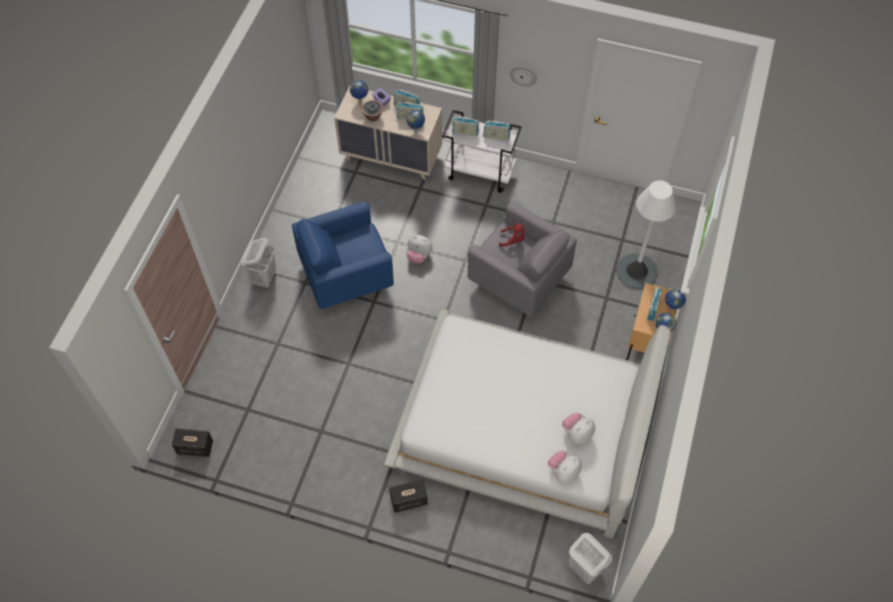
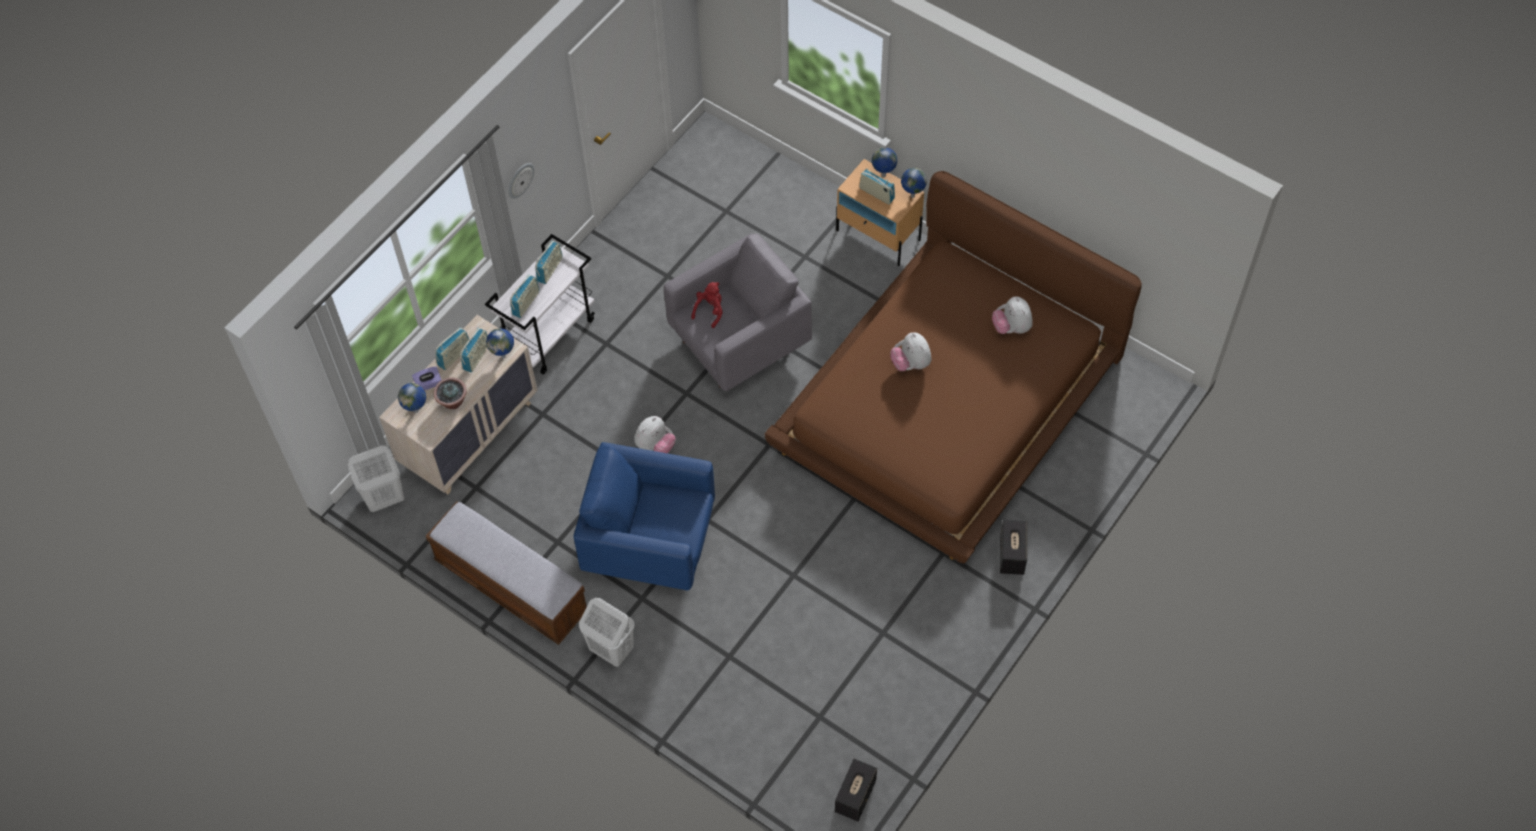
camera: 70 degrees left, 0 degrees up
blue armchair [292,202,394,309] -> blue armchair turned 105 degrees clockwise [574,442,715,590]
white bed [383,309,670,539] -> brown bed [764,171,1142,563]
plush toy [548,450,582,483] -> plush toy moved to [890,332,932,371]
white laundry basket [569,533,612,584] -> white laundry basket moved to [348,445,404,512]
white floor lamp [616,180,676,289] -> none
none -> bench [426,502,587,645]

